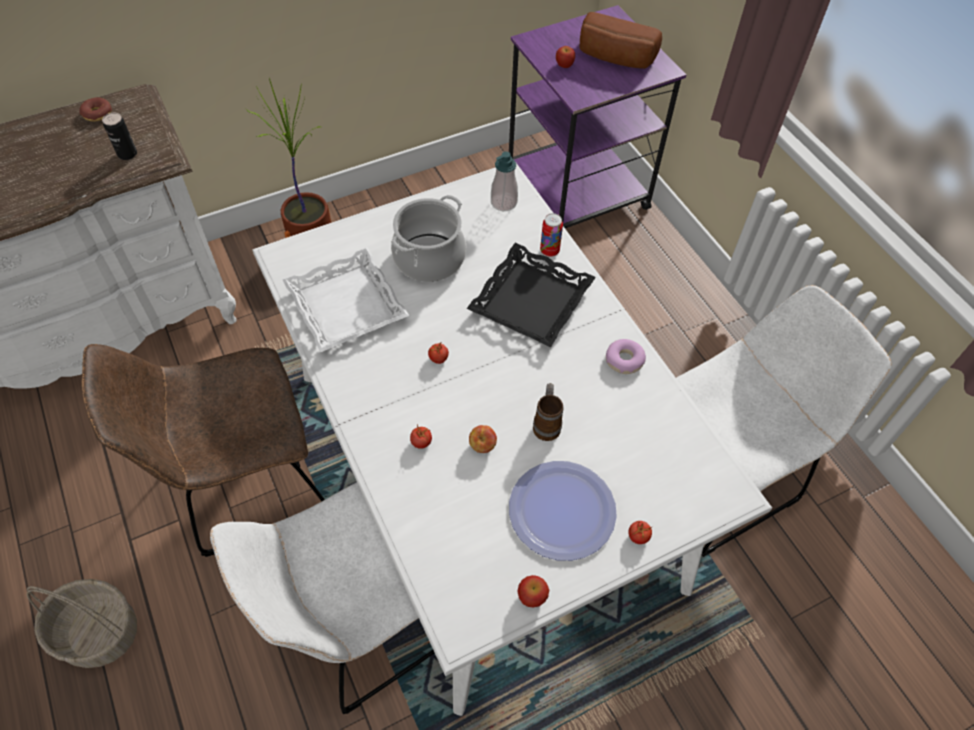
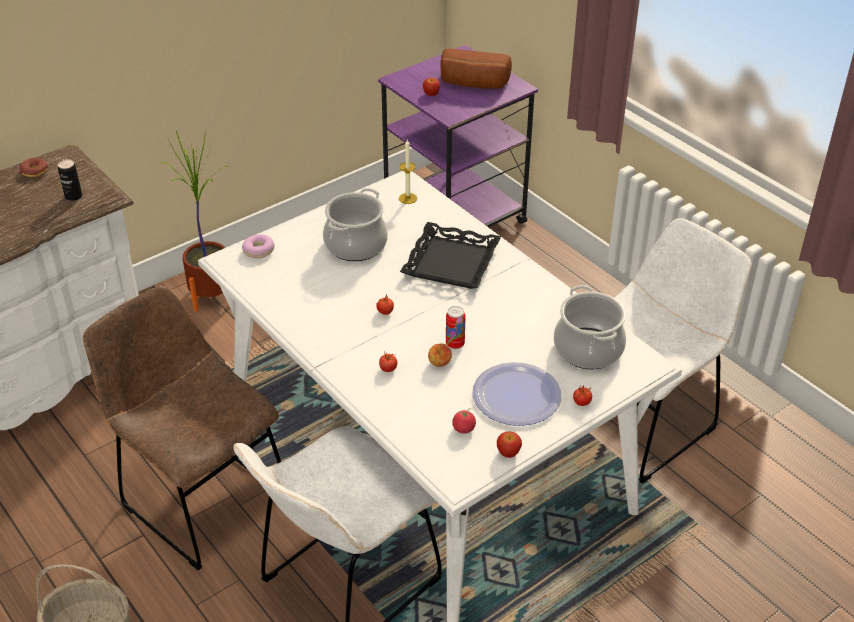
camera: 10 degrees left, 15 degrees down
brown chair [82,344,325,557] -> brown chair turned 75 degrees clockwise [83,286,281,571]
white tray [282,247,409,352] -> none
soap dispenser [491,152,518,211] -> candle [399,140,417,204]
mug [533,383,564,441] -> none
can [540,213,563,257] -> can moved to [446,306,466,349]
donut [606,339,646,374] -> donut moved to [242,234,275,258]
none -> tomato [452,408,476,434]
none -> cooking pot [554,285,626,369]

